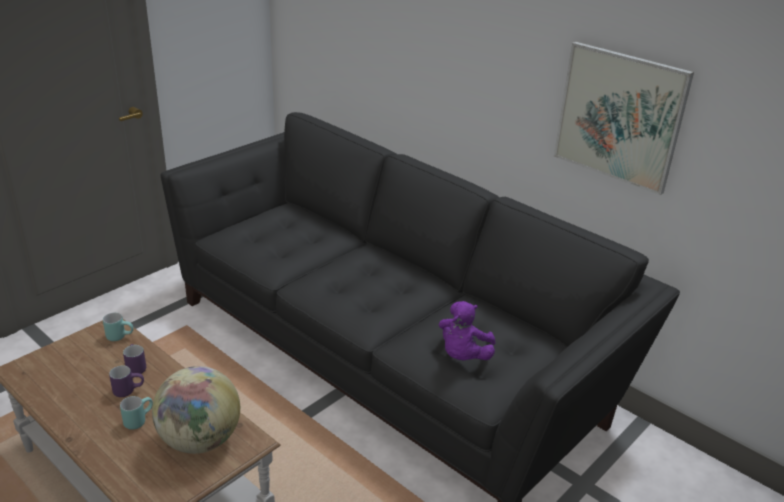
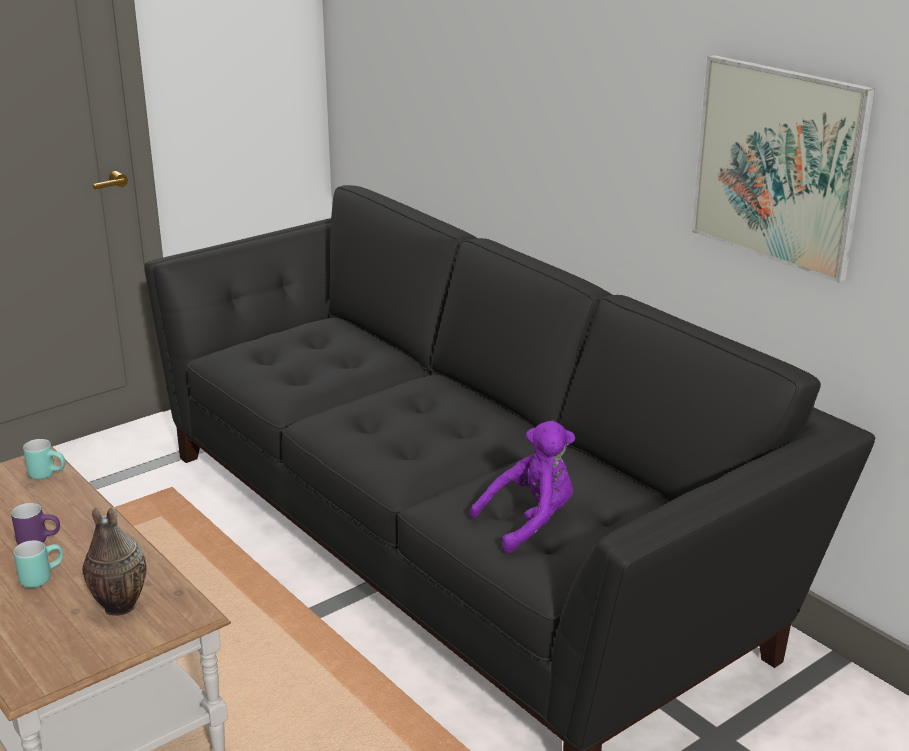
camera: 10 degrees right, 5 degrees down
purple mug [123,344,146,374] -> none
globe [152,366,240,454] -> vase [82,507,147,616]
purple plush toy [439,301,496,360] -> purple plush toy turned 150 degrees counterclockwise [470,421,575,553]

